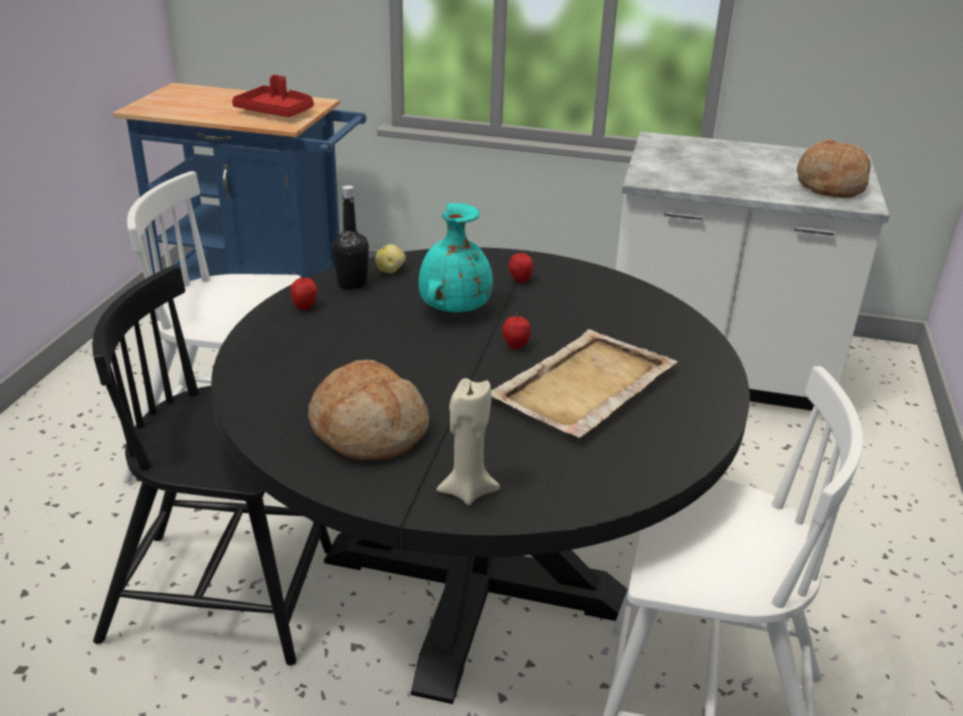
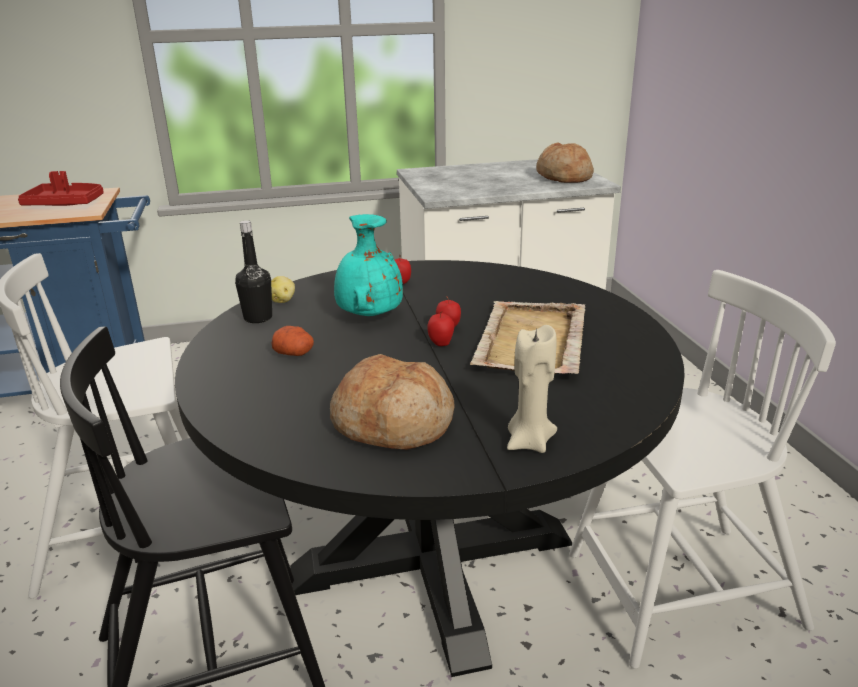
camera: 25 degrees left, 5 degrees down
apple [290,276,318,310] -> apple moved to [427,311,454,346]
none -> potato [272,326,314,356]

